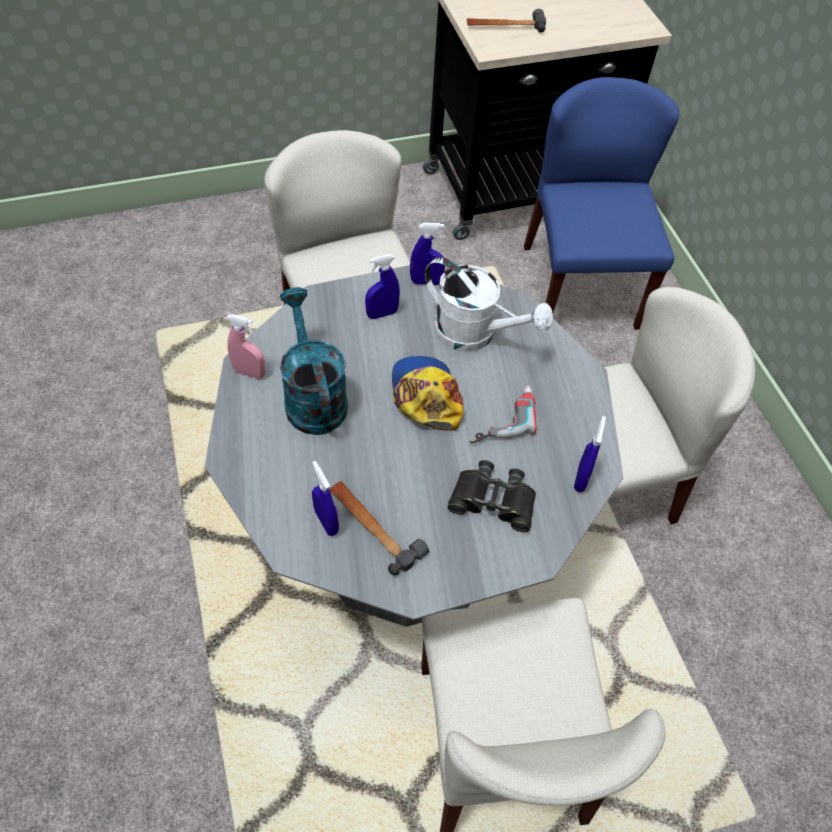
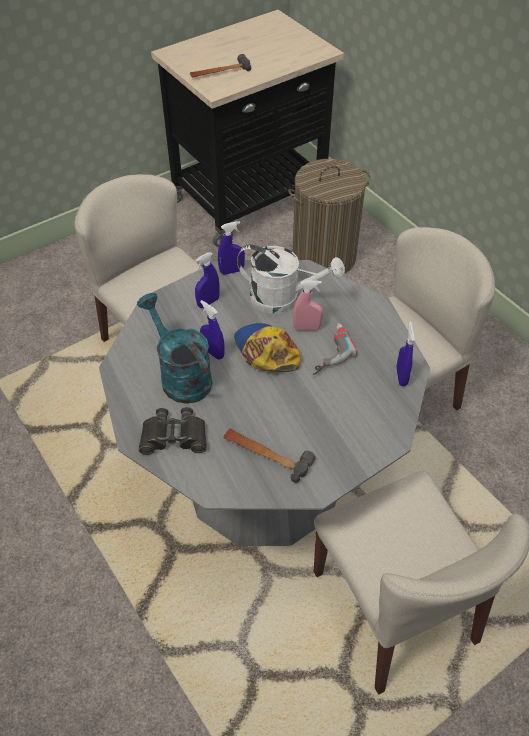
camera: 15 degrees left, 5 degrees down
pink spray bottle [227,314,266,379] -> pink spray bottle moved to [293,280,323,331]
blue spray bottle [312,461,339,536] -> blue spray bottle moved to [200,300,225,360]
black binoculars [447,460,536,532] -> black binoculars moved to [139,407,207,455]
blue chair [524,77,680,329] -> laundry basket [288,159,371,273]

